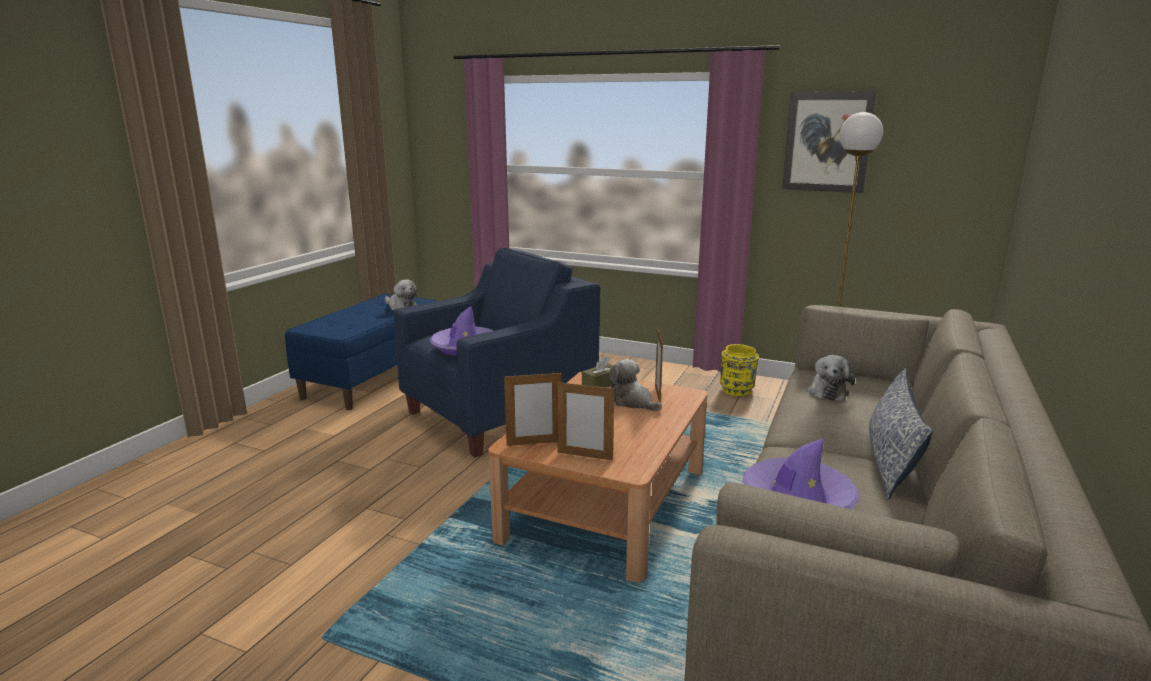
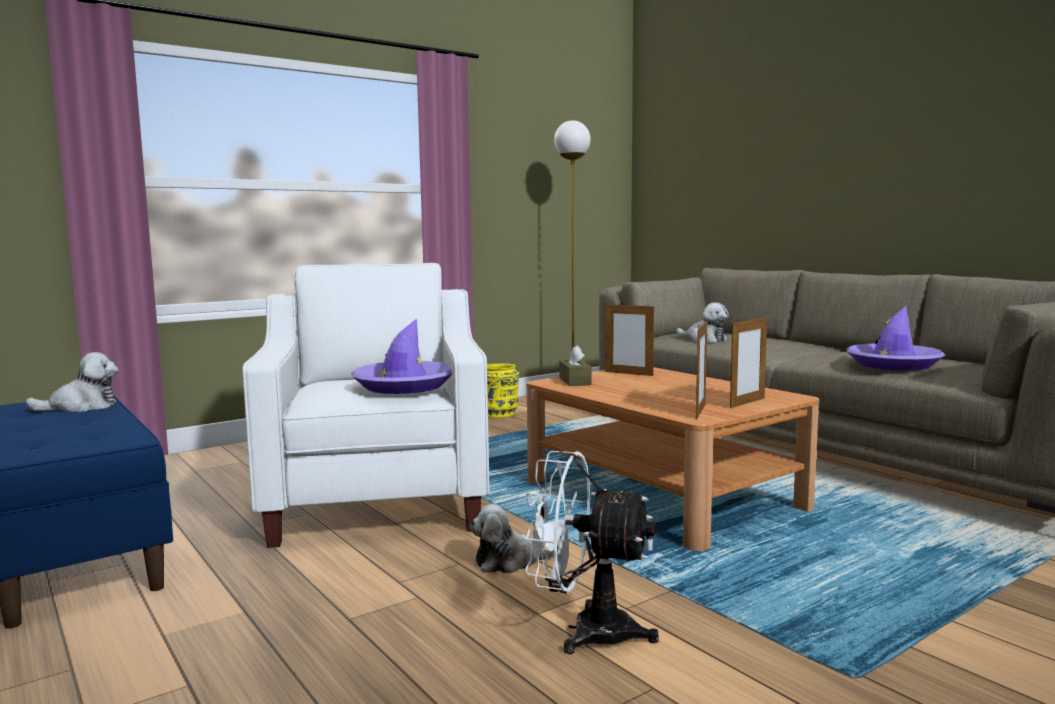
camera: 60 degrees left, 10 degrees down
blue armchair [394,248,600,457] -> white armchair [242,263,490,548]
plush toy [609,359,662,411] -> plush toy moved to [470,504,560,573]
picture [782,91,877,193] -> none
pillow [869,368,933,500] -> none
none -> white fan [522,451,659,654]

